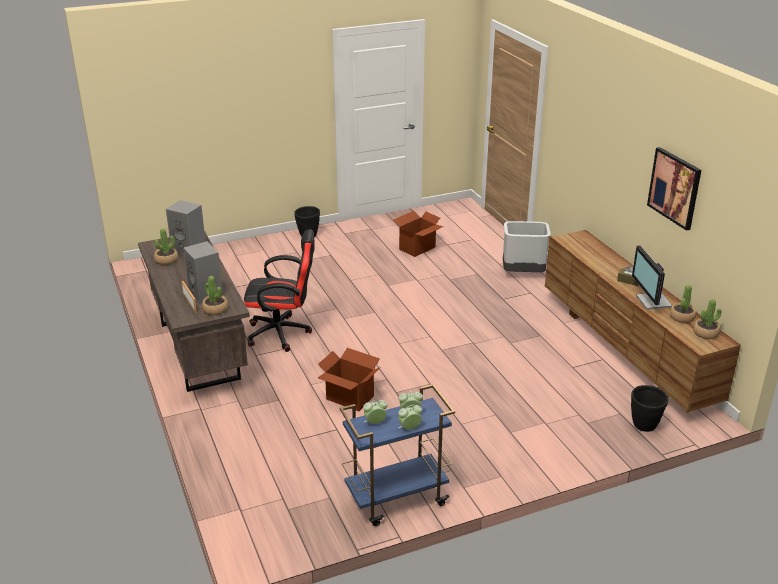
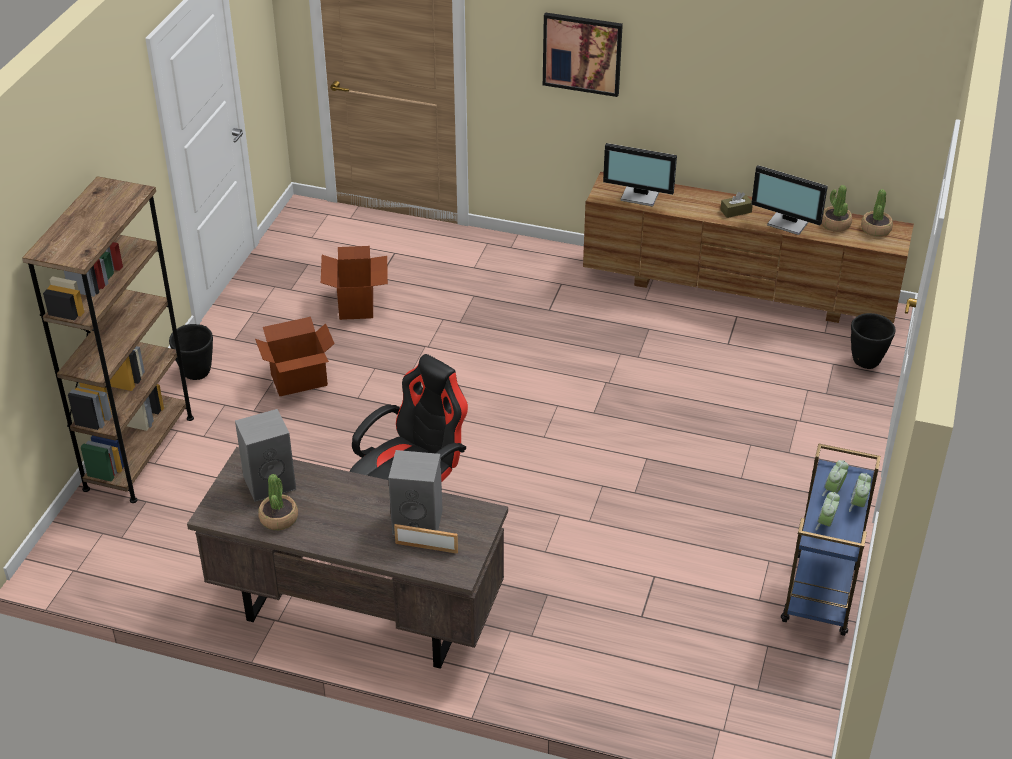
camera: 50 degrees left, 10 degrees up
potted plant [202,276,228,315] -> none
cardboard box [318,348,381,411] -> cardboard box moved to [255,317,335,396]
grey trash can [503,221,551,272] -> none
picture [647,147,701,231] -> picture moved to [543,12,623,97]
none -> brown bookcase [22,176,194,503]
none -> monitor [603,143,677,207]

